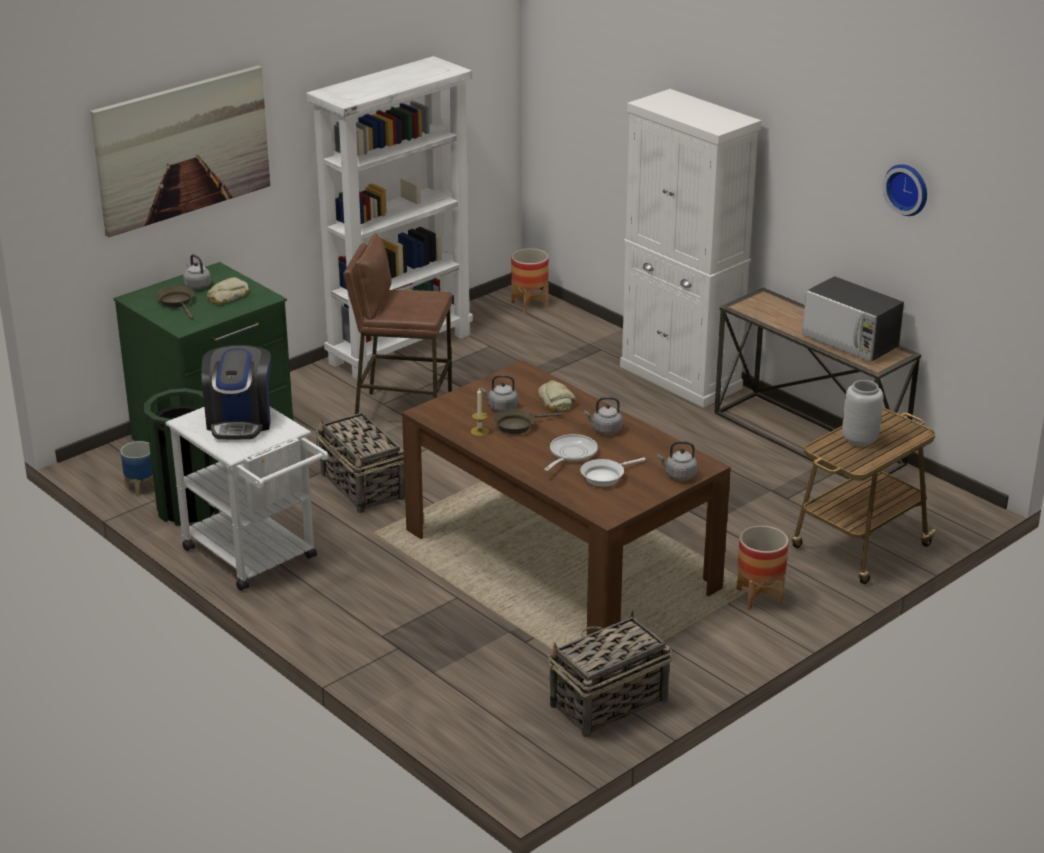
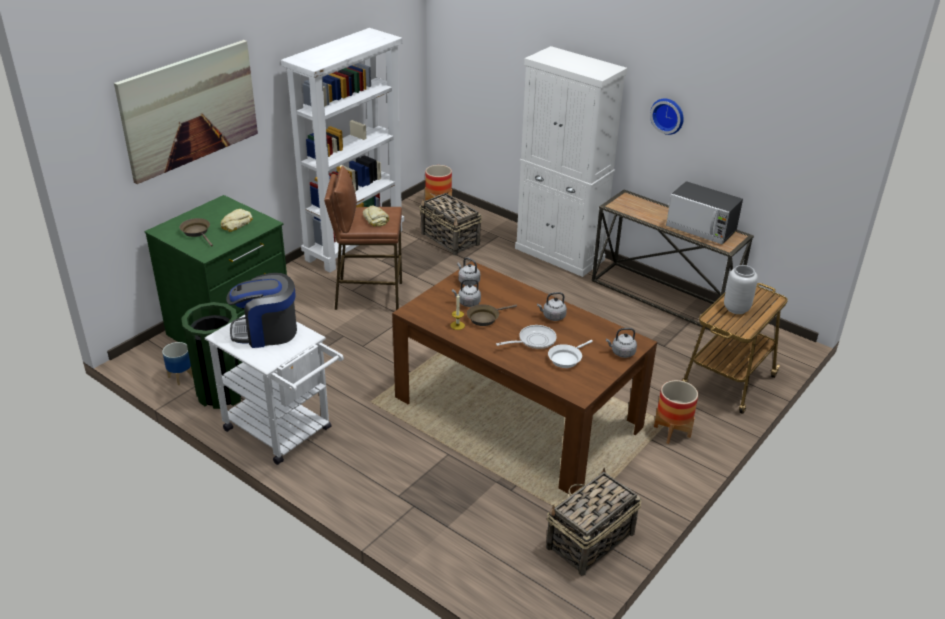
camera: 10 degrees left, 5 degrees up
grey kettle [183,254,211,290] -> grey kettle moved to [457,257,480,286]
coffee machine [202,345,271,440] -> coffee machine turned 90 degrees clockwise [226,273,297,348]
basket [316,412,405,513] -> basket moved to [419,193,482,256]
bread [538,380,576,411] -> bread moved to [363,205,390,227]
frying pan [544,434,598,471] -> frying pan turned 45 degrees clockwise [496,325,557,349]
wall clock [883,164,927,216] -> wall clock moved to [650,99,684,135]

